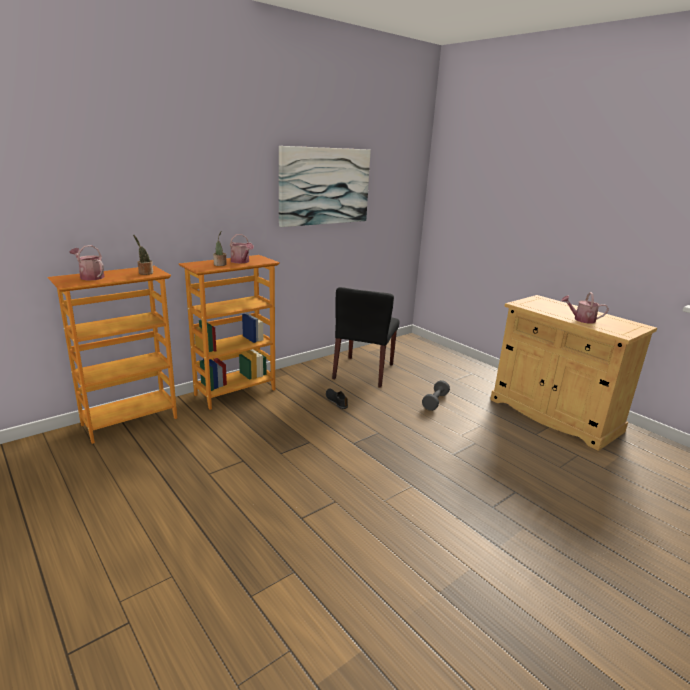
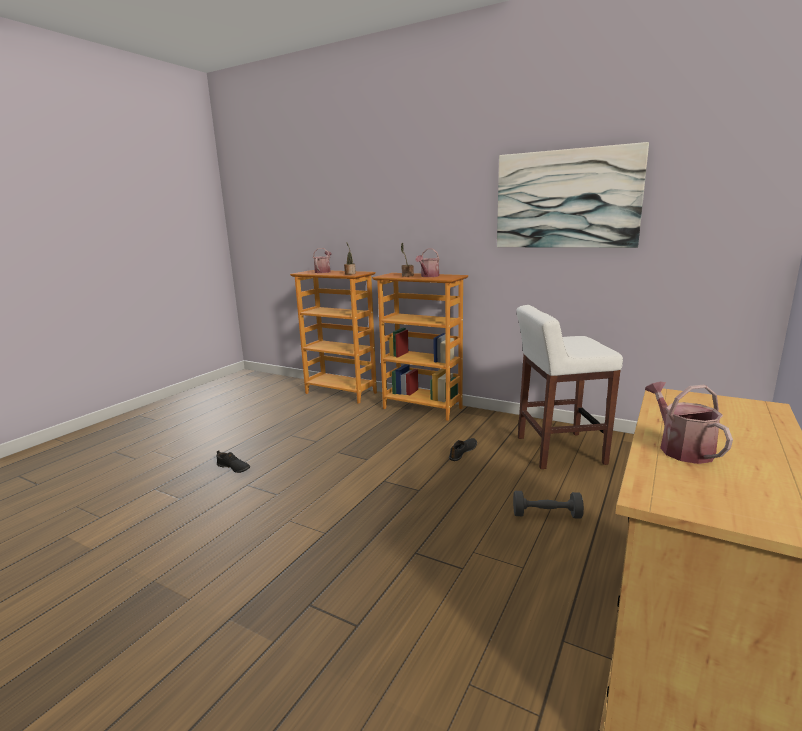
camera: 70 degrees right, 5 degrees down
black chair [332,287,399,388] -> white stool [516,305,623,469]
none -> black shoe [217,450,250,473]

